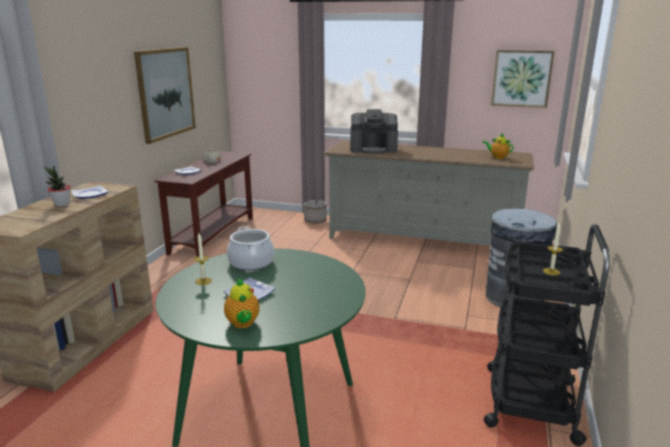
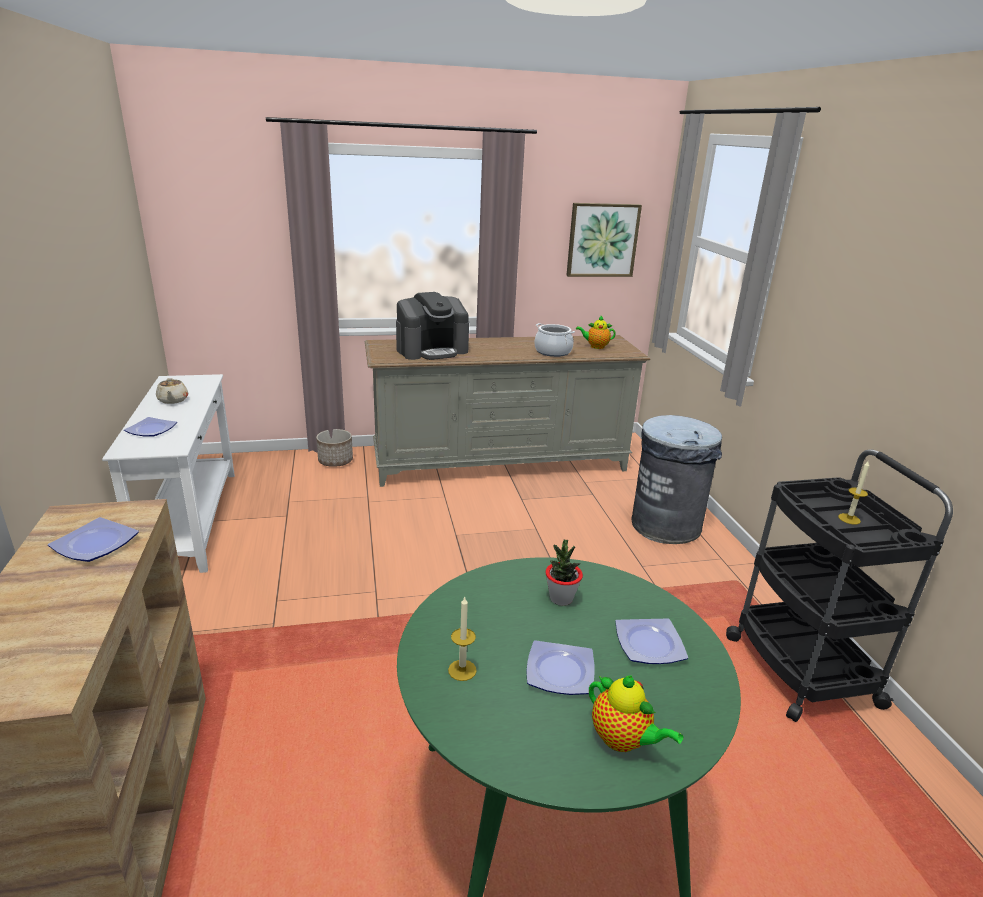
camera: 30 degrees left, 5 degrees up
potted plant [44,166,71,207] -> potted plant moved to [545,539,583,606]
picture [134,47,196,144] -> none
brown console table [154,151,253,257] -> white console table [102,374,235,573]
cooking pot [227,226,274,271] -> cooking pot moved to [534,323,575,357]
none -> plate [615,619,688,664]

